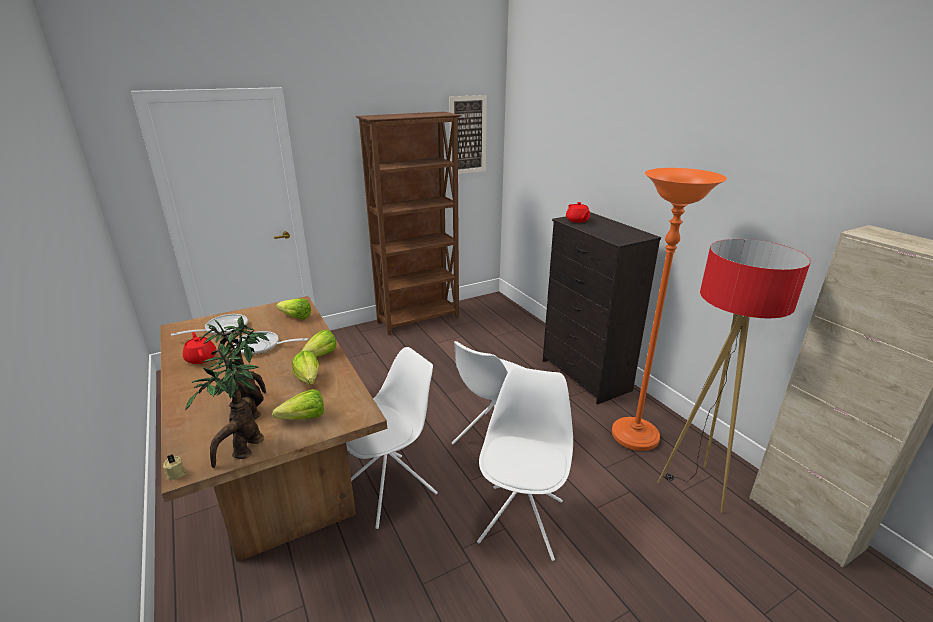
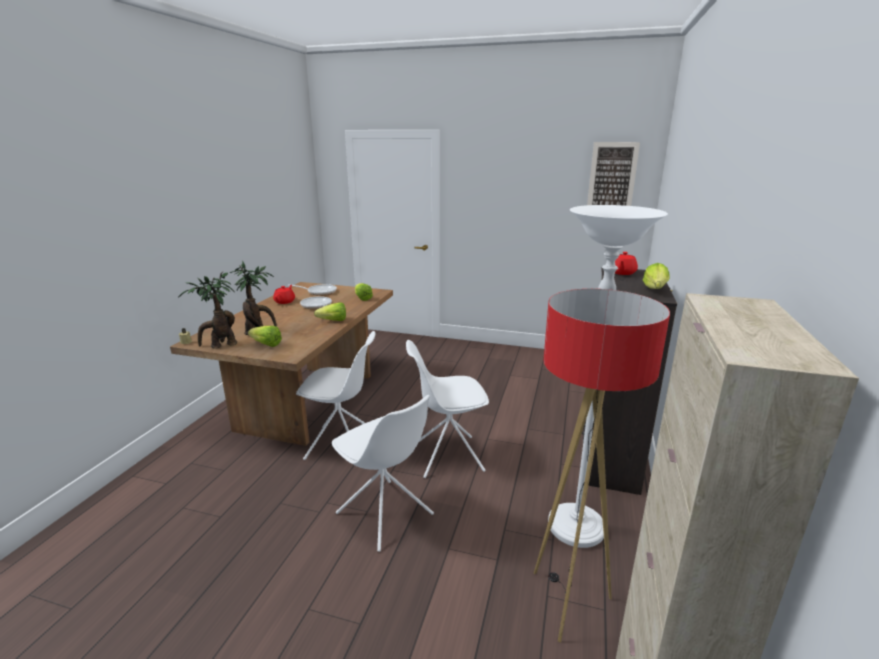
camera: 45 degrees right, 5 degrees down
lettuce [292,351,319,385] -> lettuce moved to [643,263,670,289]
brown bookcase [355,112,462,335] -> none
white chair [477,366,573,561] -> white chair turned 75 degrees clockwise [332,395,434,552]
orange floor lamp [612,168,727,451] -> white floor lamp [548,205,668,548]

